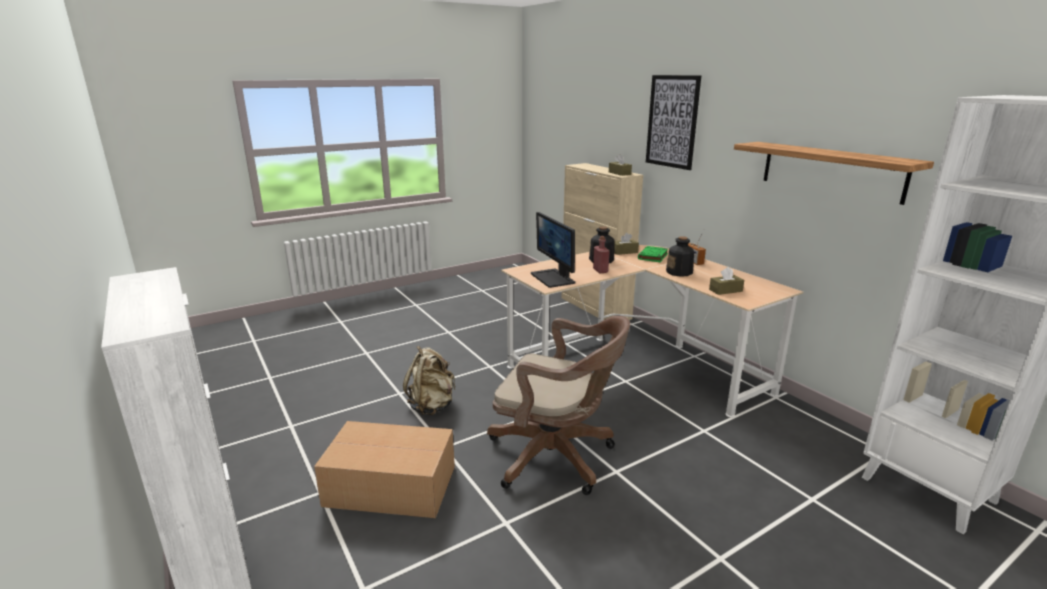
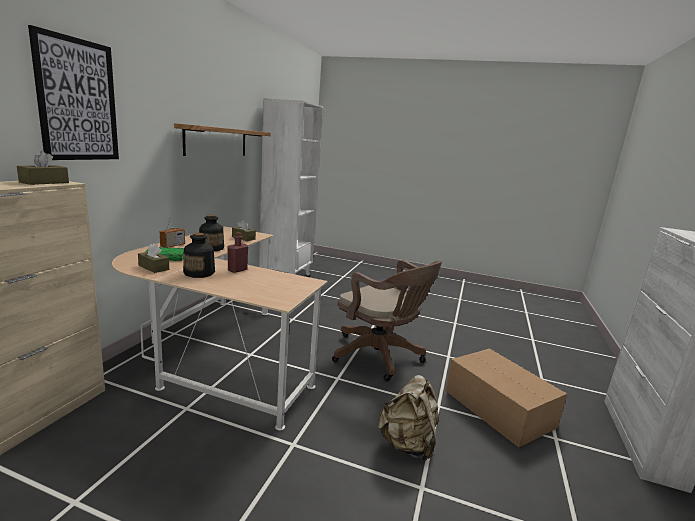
camera: 130 degrees left, 5 degrees down
brown office chair [487,316,630,495] -> brown office chair turned 150 degrees clockwise [332,260,442,382]
monitor [531,212,575,288] -> none

